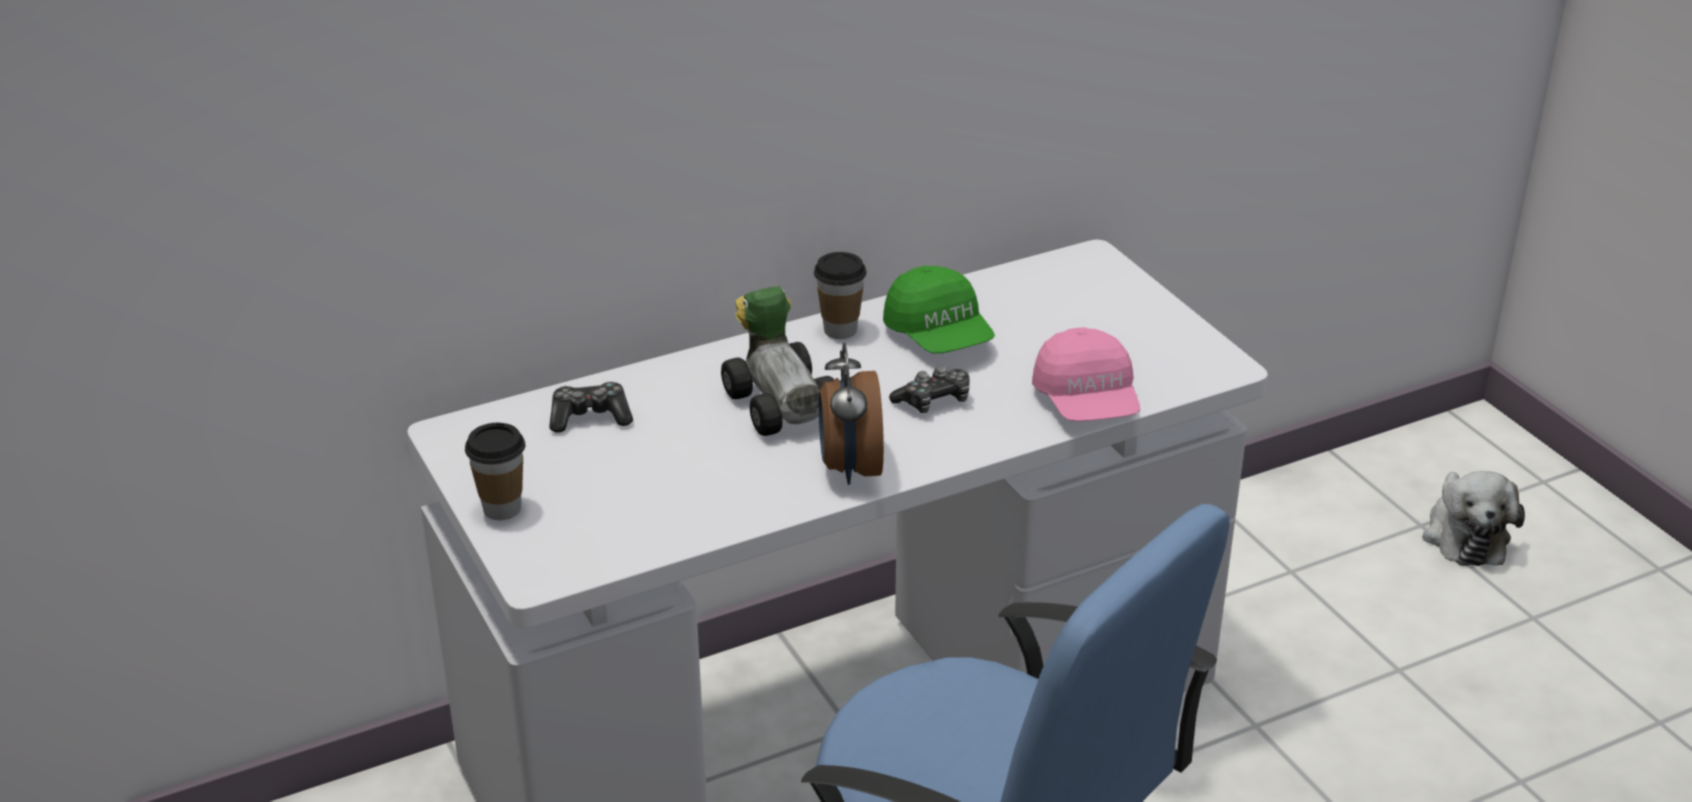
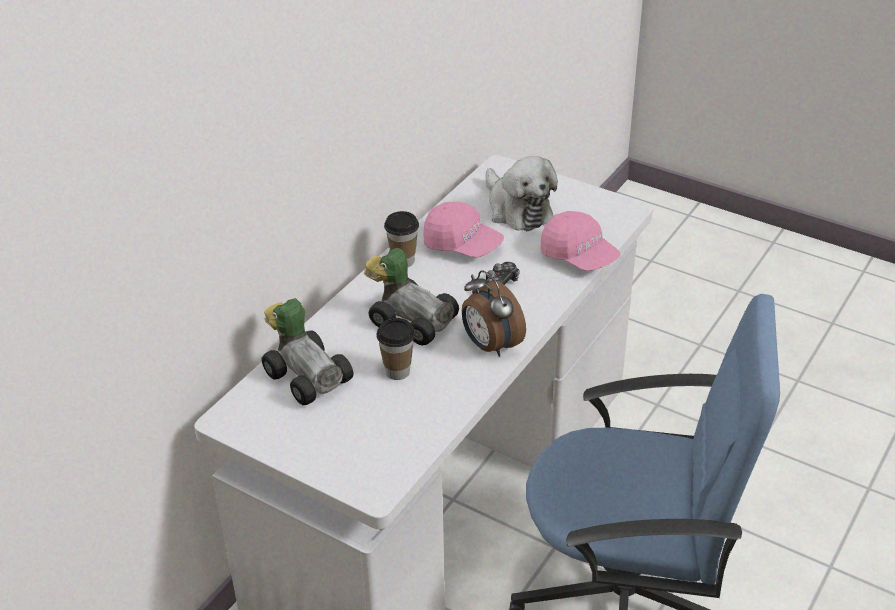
camera: 30 degrees left, 5 degrees up
cup [465,423,525,520] -> cup moved to [376,318,416,380]
game controller [549,381,633,433] -> toy car [262,298,354,405]
green cap [883,266,995,353] -> pink cap [423,202,504,257]
plush toy [1422,471,1525,566] -> plush toy moved to [485,156,558,231]

